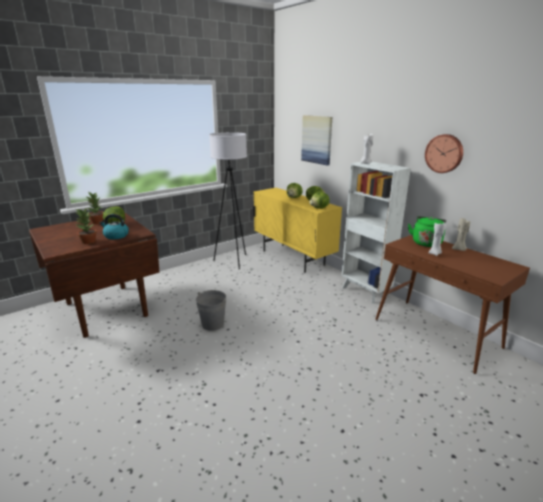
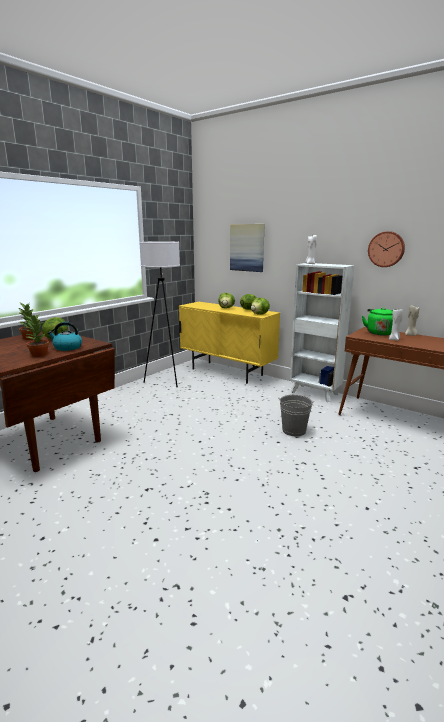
camera: 15 degrees left, 5 degrees down
grey bucket [196,290,226,331] -> grey bucket moved to [278,395,315,436]

